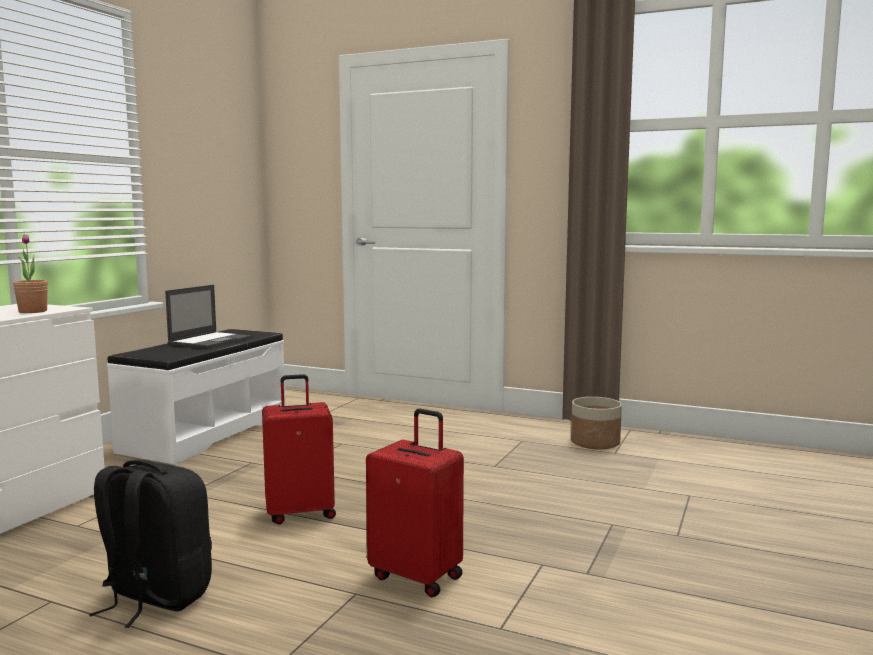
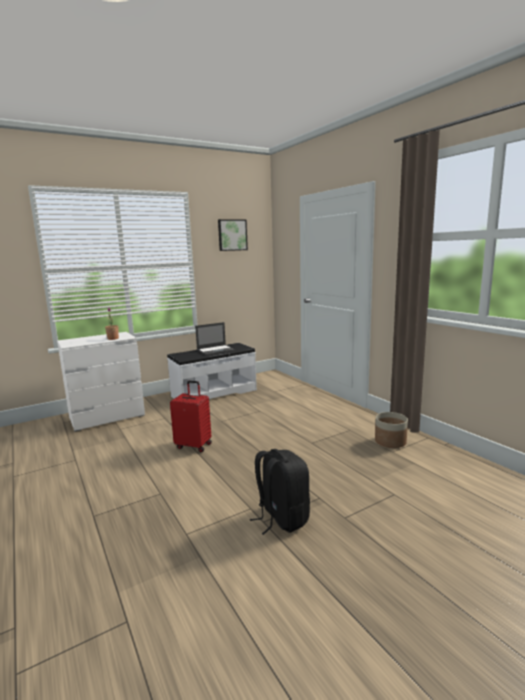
camera: 35 degrees right, 5 degrees up
black backpack [89,460,212,628] -> black backpack moved to [250,449,310,535]
red suitcase [366,409,464,597] -> none
none -> picture [218,219,248,251]

